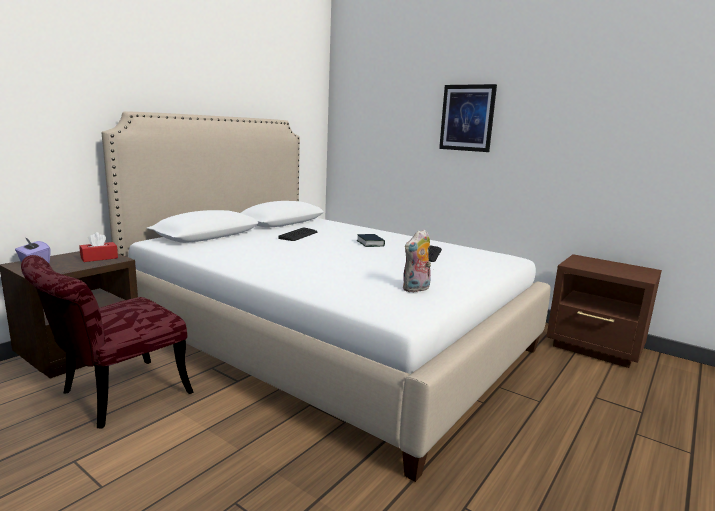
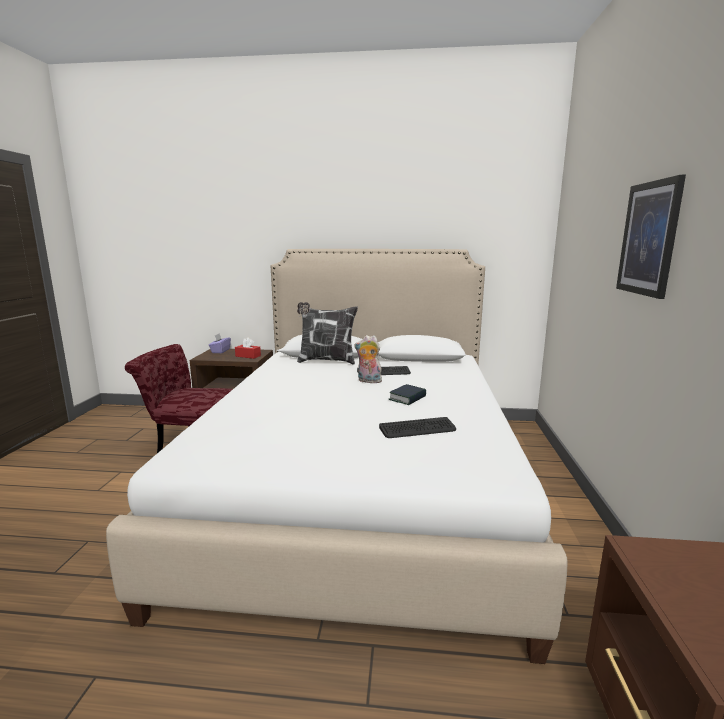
camera: 60 degrees right, 0 degrees up
plush toy [402,229,431,293] -> plush toy moved to [354,335,382,383]
none -> pillow [297,302,358,365]

